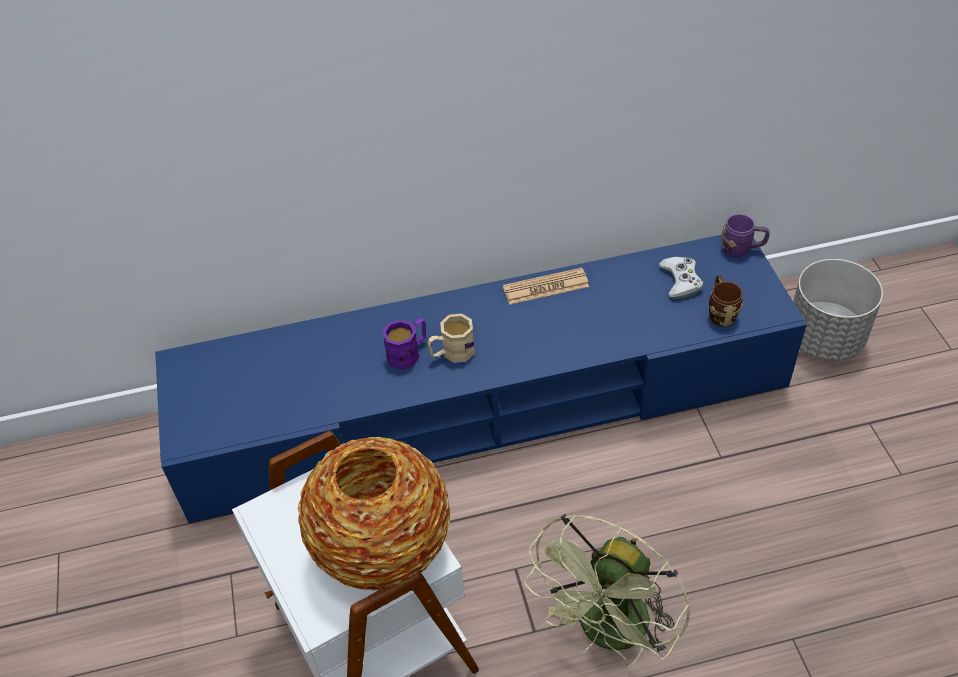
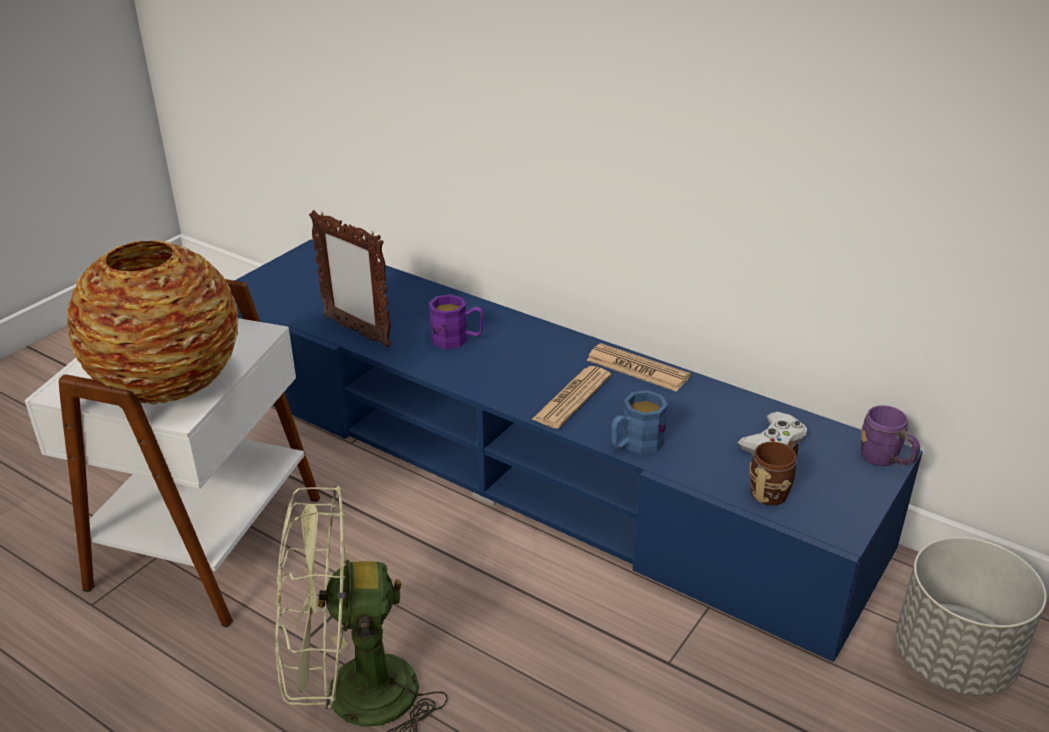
camera: 45 degrees right, 15 degrees down
beige mug [428,313,475,363] -> none
none -> picture frame [309,210,392,348]
none -> newspaper [531,366,611,429]
none -> blue mug [611,390,668,454]

